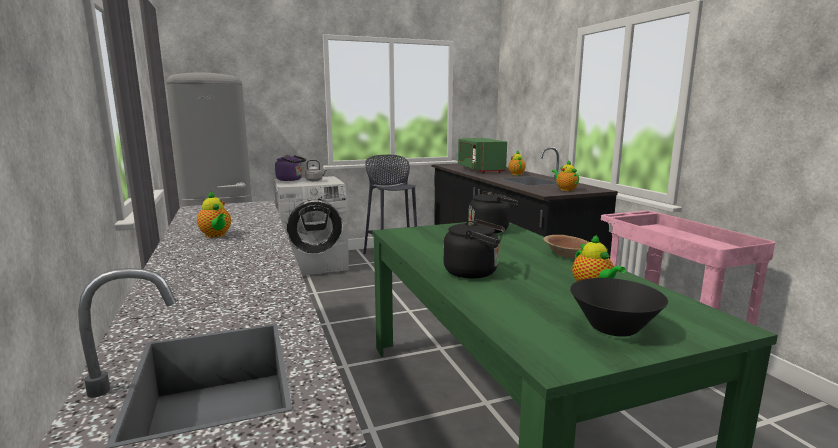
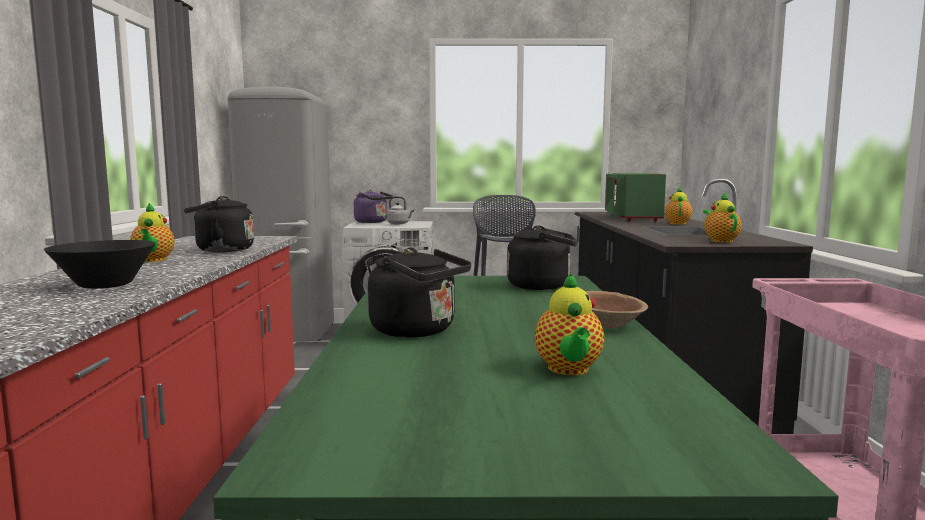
camera: 20 degrees right, 5 degrees down
black bowl [570,278,668,337] -> black bowl moved to [44,240,156,289]
none -> black kettle [184,196,254,252]

